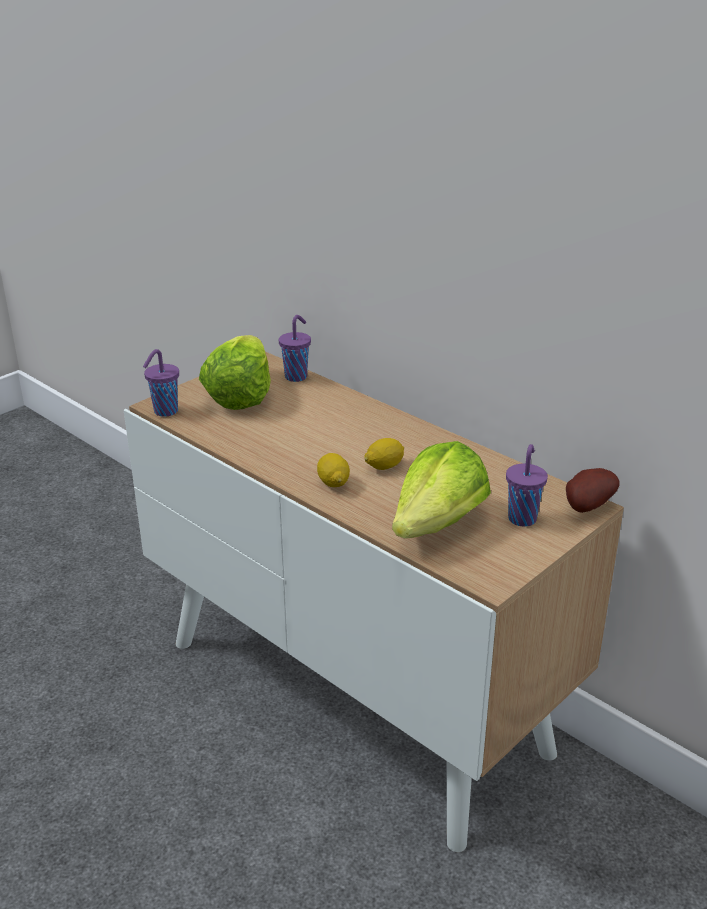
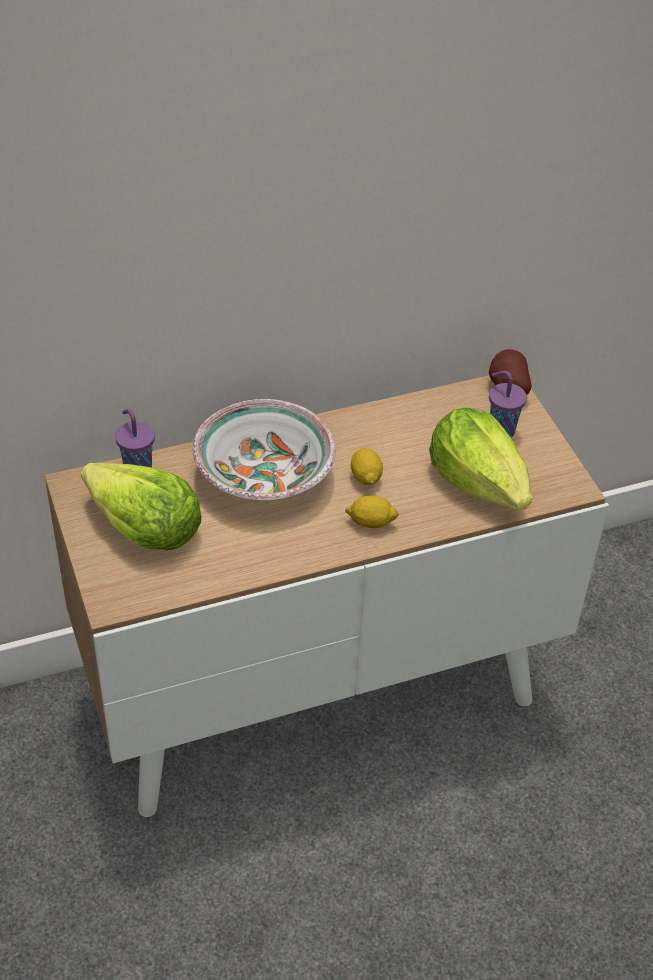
camera: 65 degrees left, 15 degrees up
purple cup [143,349,179,417] -> none
none -> bowl [193,399,336,500]

